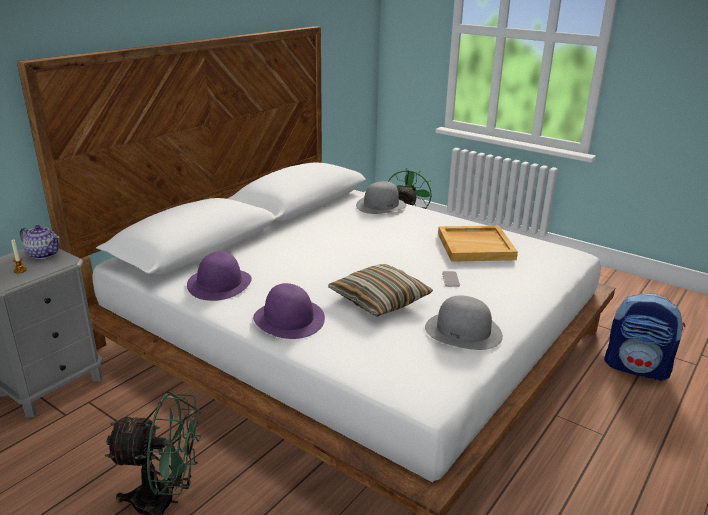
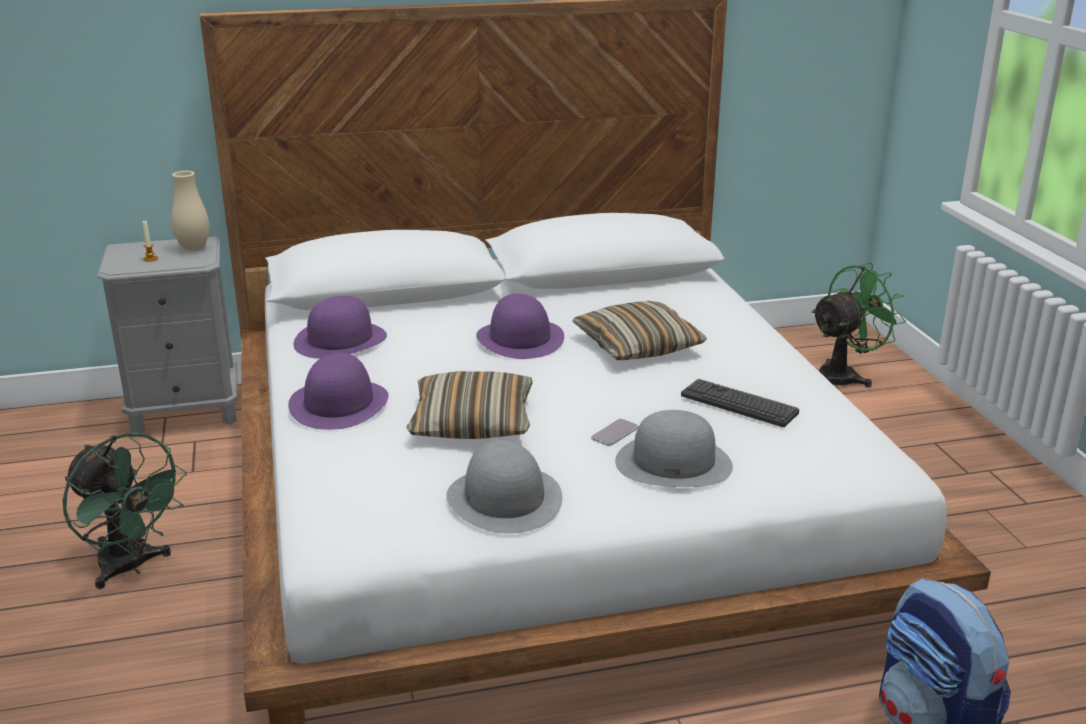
camera: 40 degrees right, 0 degrees up
teapot [20,225,60,259] -> beige vase [171,171,209,251]
grey hat [356,181,407,214] -> grey hat moved to [615,410,733,487]
beige tray [438,226,518,262] -> keyboard [681,379,799,427]
none -> purple hat [476,294,564,359]
none -> pillow [572,301,707,360]

